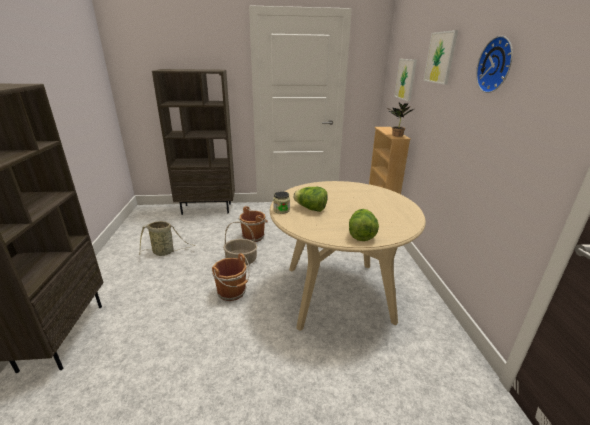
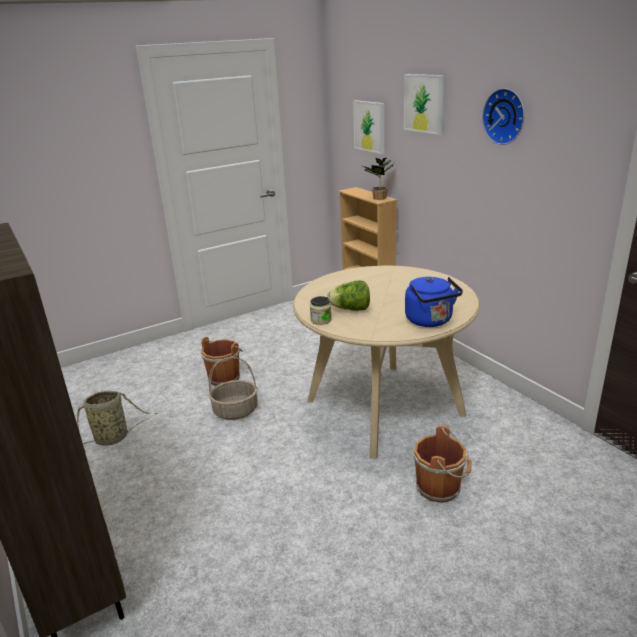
camera: 25 degrees left, 0 degrees up
brown bookcase [152,69,235,215] -> none
brown bucket [212,253,250,301] -> brown bucket moved to [413,425,472,503]
lettuce [349,209,379,241] -> blue kettle [405,277,463,327]

